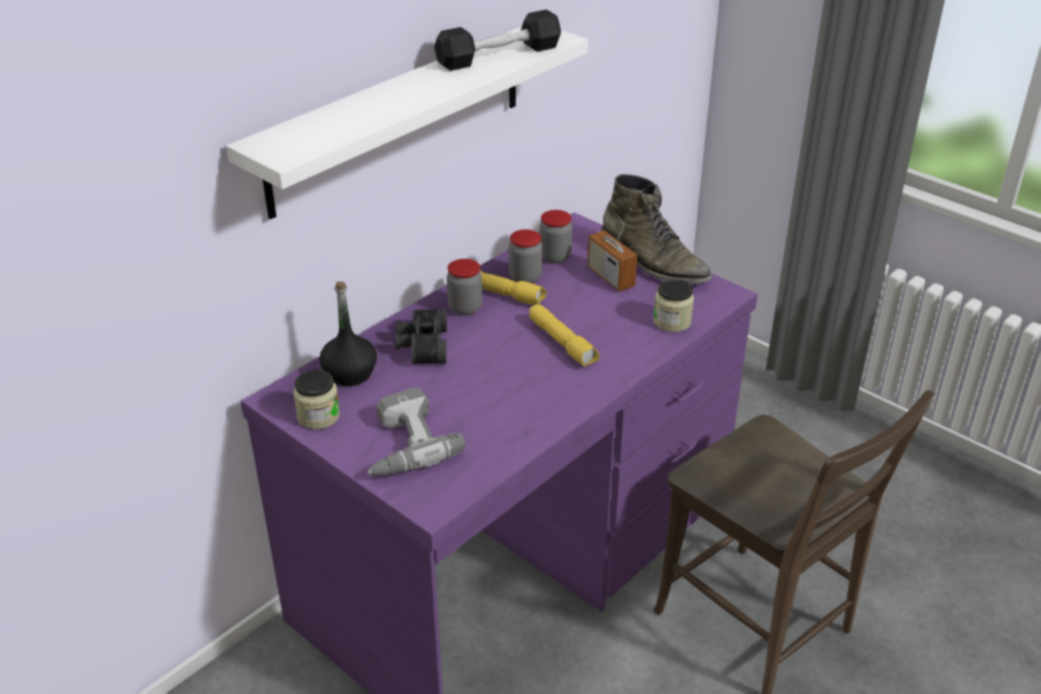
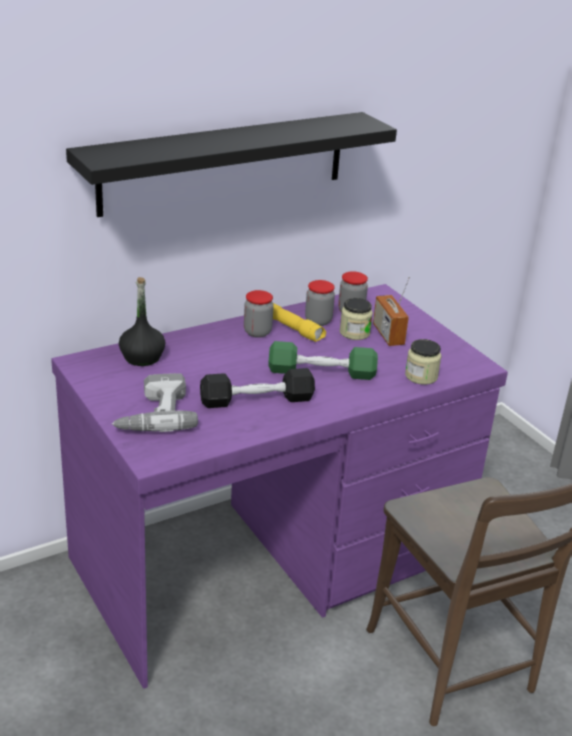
camera: 15 degrees right, 5 degrees down
white shelf [226,26,588,219] -> black shelf [66,112,397,217]
jar [293,370,340,429] -> jar moved to [340,298,373,340]
black binoculars [395,309,447,365] -> none
black dumbbell [434,9,561,71] -> black dumbbell moved to [200,368,315,408]
yellow flashlight [529,304,600,367] -> green dumbbell [268,341,378,380]
green boot [601,174,712,284] -> none

